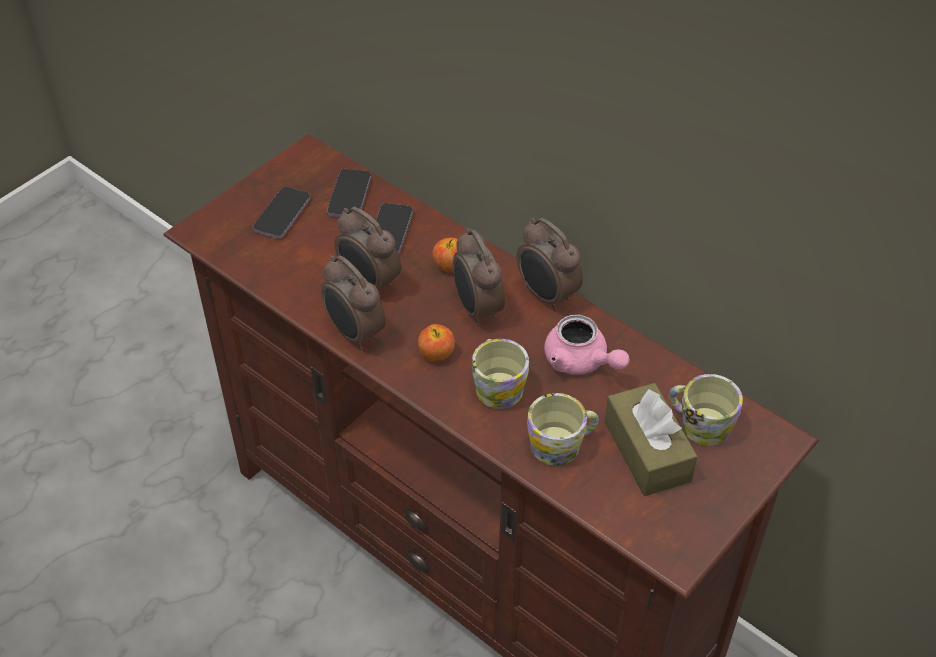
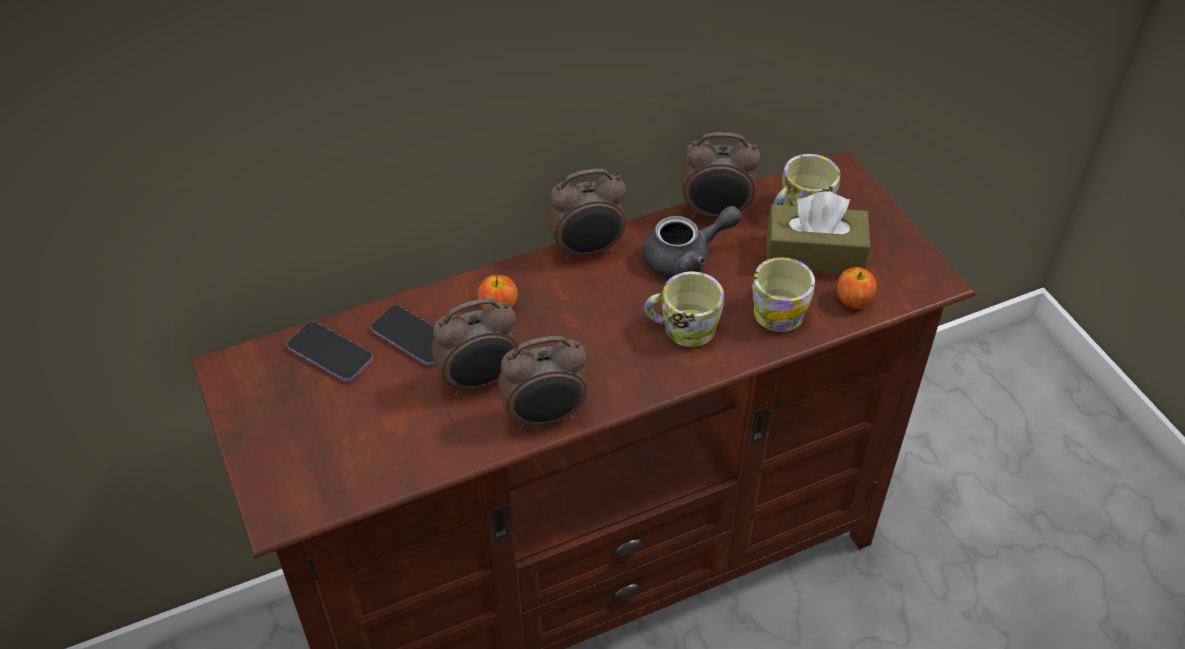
camera: 65 degrees left, 0 degrees up
phone [253,187,311,239] -> none
apple [418,324,455,362] -> apple moved to [837,267,877,309]
alarm clock [453,228,505,326] -> alarm clock moved to [681,132,761,218]
pink teapot [544,314,630,375] -> grey teapot [643,206,742,278]

